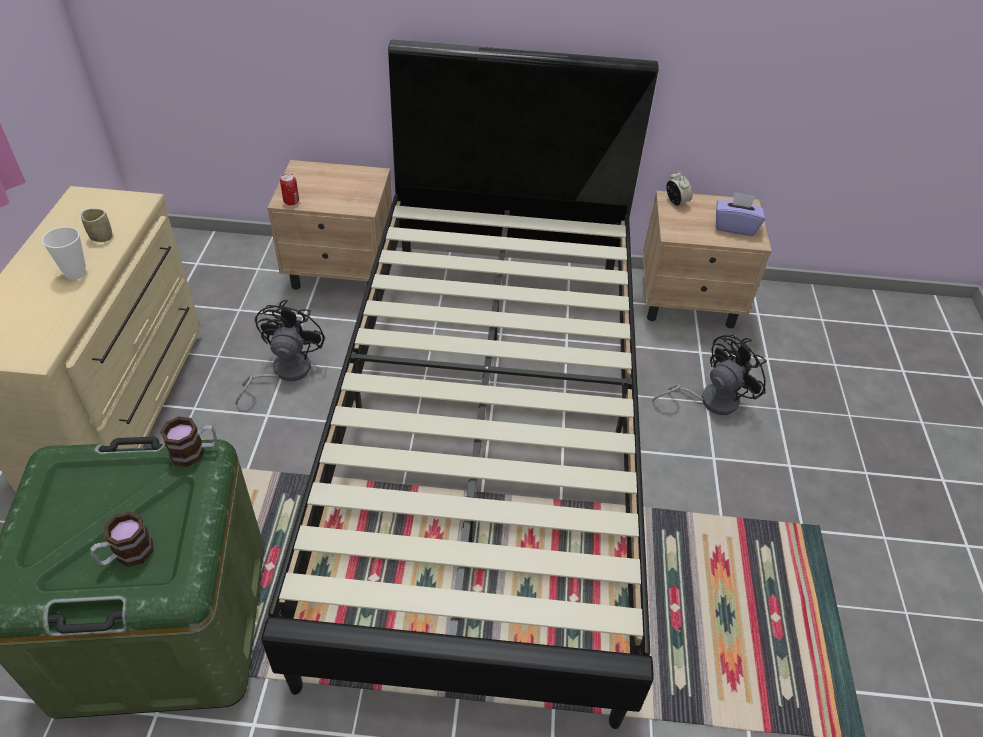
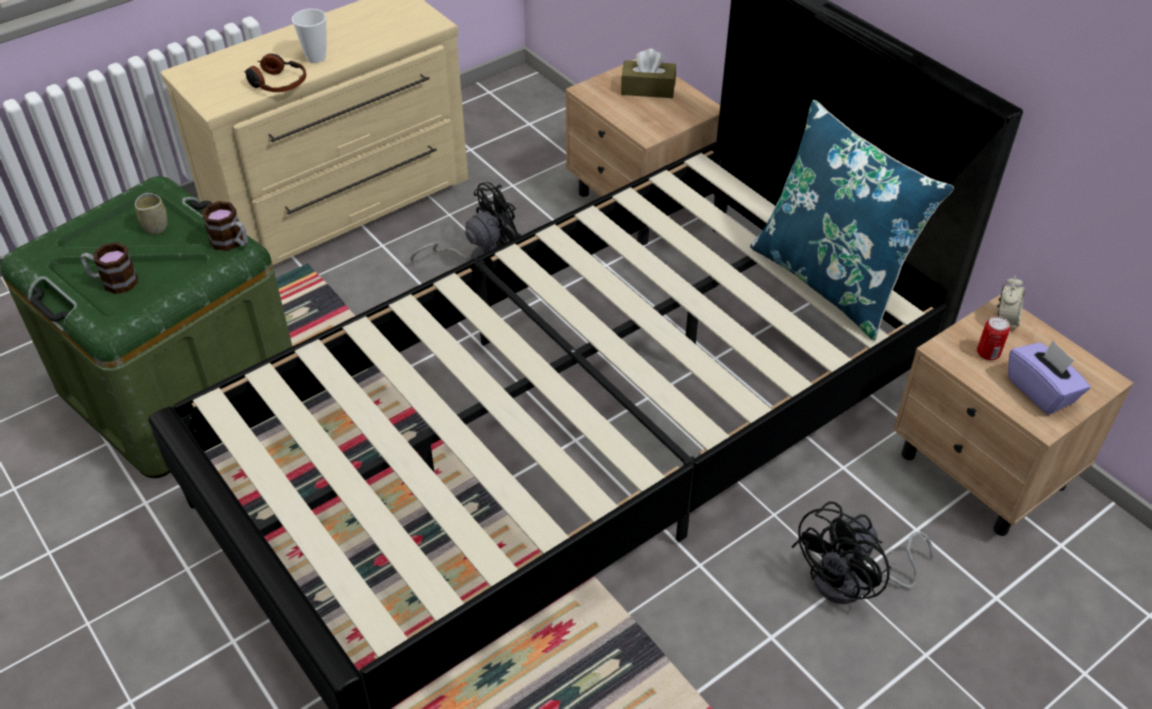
camera: 50 degrees right, 0 degrees up
cup [81,209,112,242] -> cup moved to [135,193,168,234]
can [280,174,299,205] -> can moved to [977,316,1010,360]
black fan [652,335,767,415] -> black fan turned 120 degrees clockwise [791,501,933,604]
none -> headphones [244,54,306,92]
none -> brown tissue box [621,49,676,98]
none -> blue pillow [750,100,954,340]

